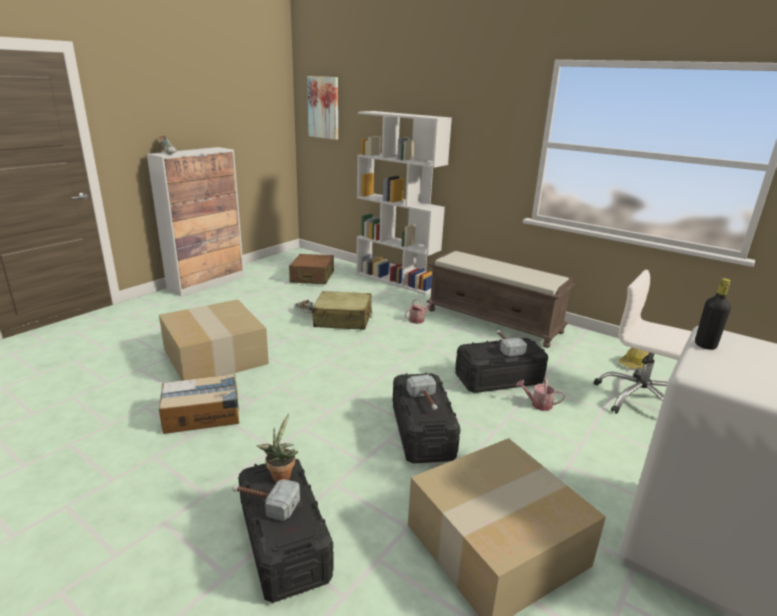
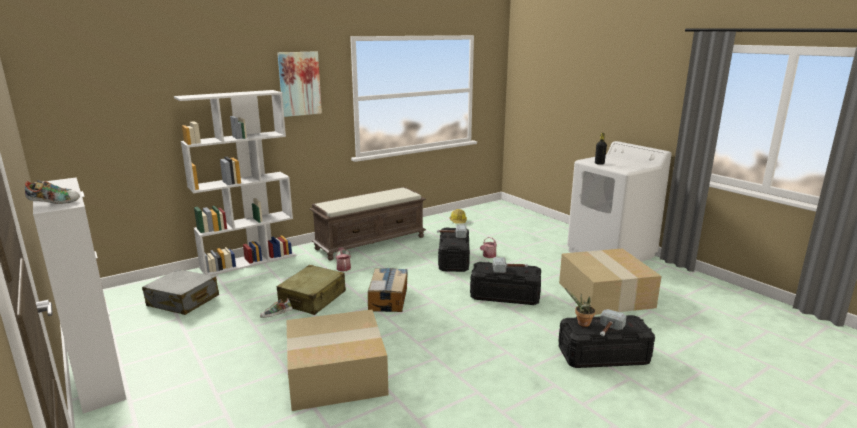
camera: 70 degrees left, 5 degrees down
cardboard box [159,374,239,434] -> cardboard box moved to [368,268,408,312]
brown suitcase [289,254,334,284] -> grey suitcase [142,269,219,315]
picture [307,76,338,140] -> picture moved to [277,51,322,117]
white office chair [593,270,692,414] -> none

